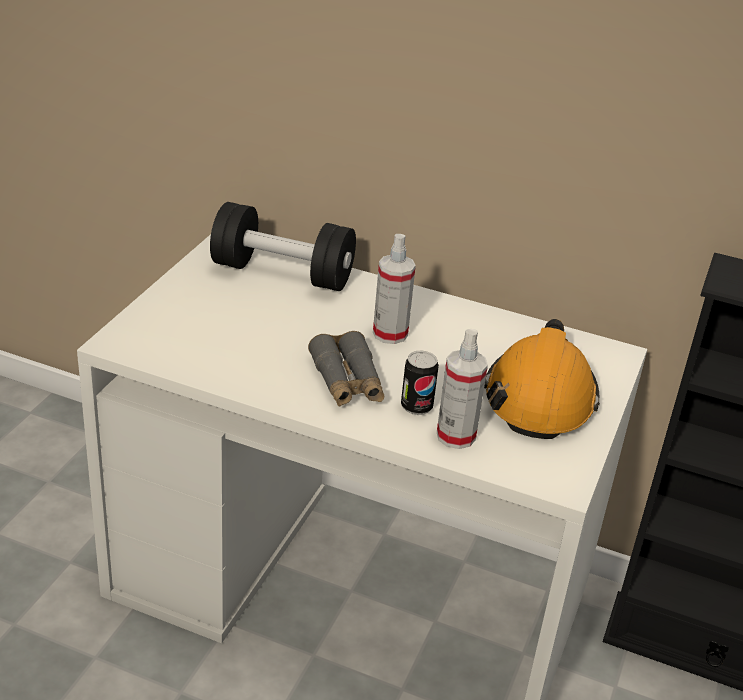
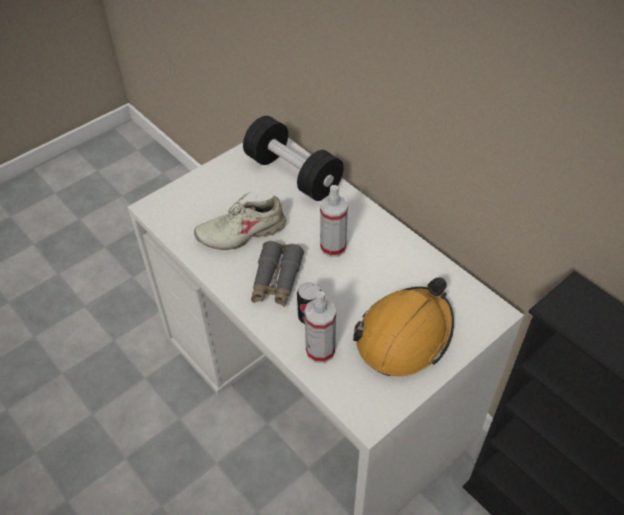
camera: 30 degrees right, 15 degrees up
none -> beige shoe [194,192,286,250]

